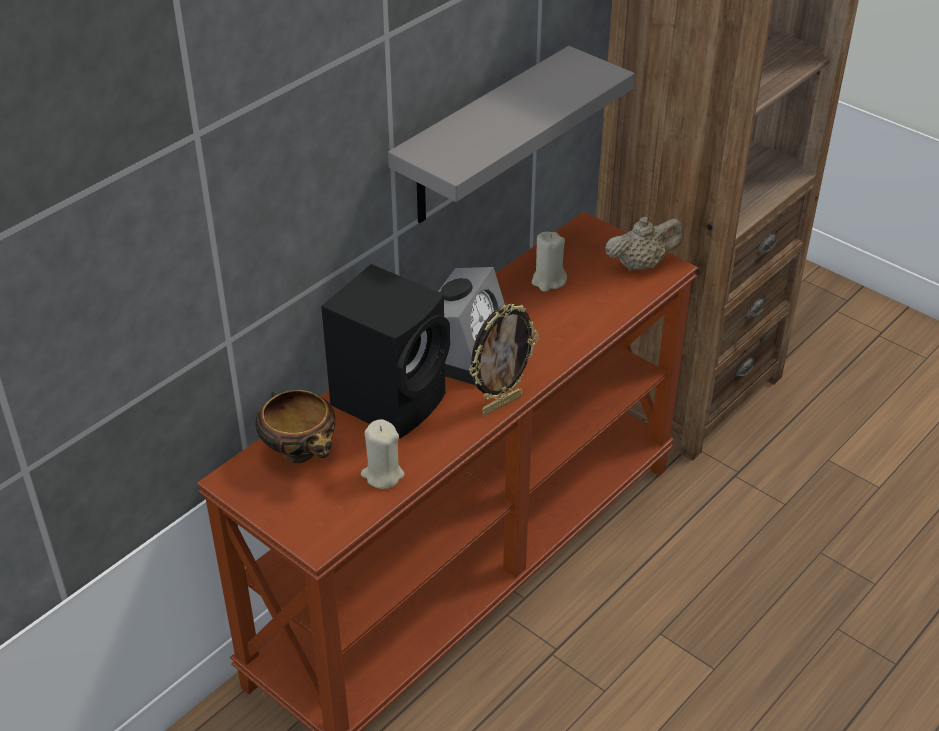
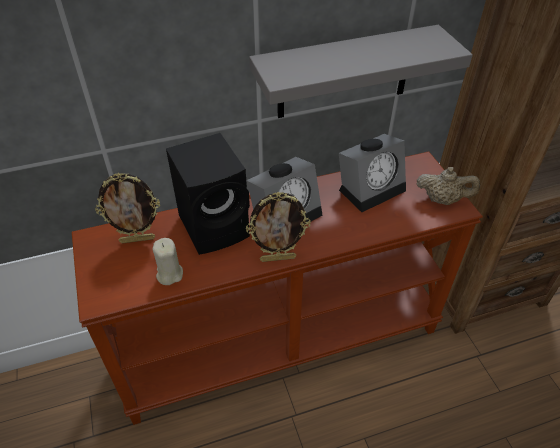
camera: 30 degrees right, 5 degrees up
bowl [255,390,335,463] -> picture frame [95,173,160,244]
beige candle [532,232,567,292] -> alarm clock [339,134,406,212]

